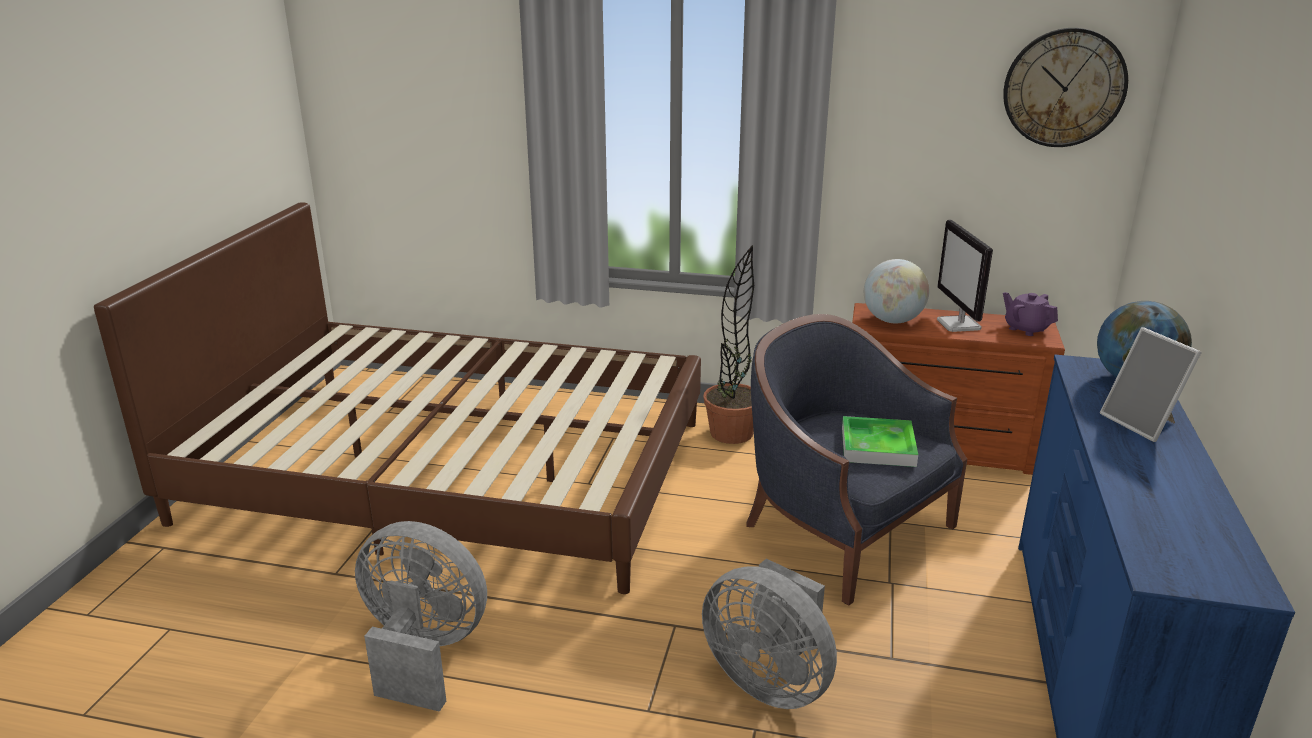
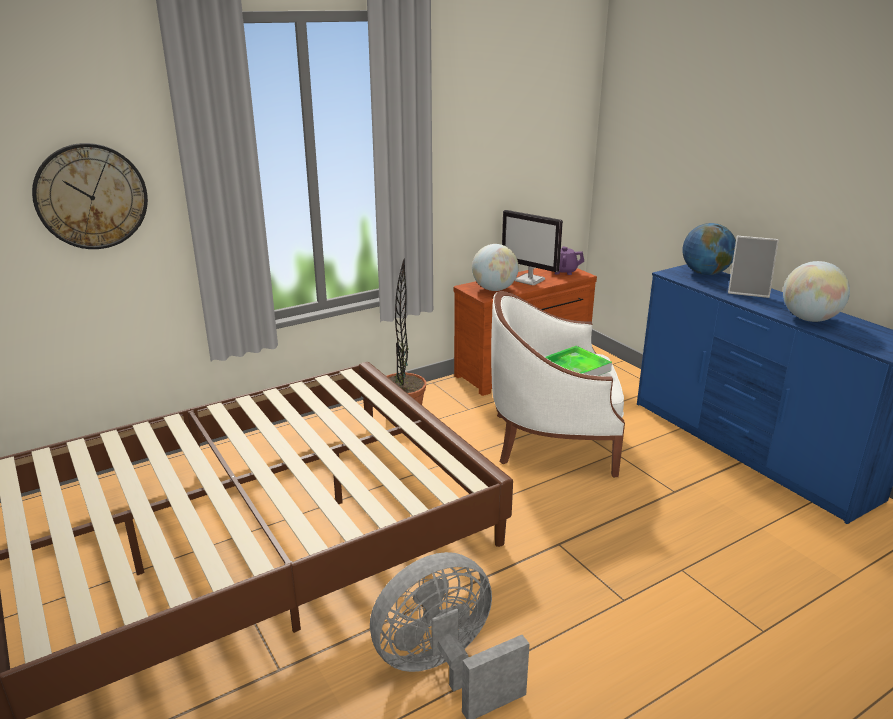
camera: 45 degrees left, 0 degrees up
grey fan [702,559,837,709] -> none
blue armchair [746,314,967,606] -> white armchair [491,291,625,478]
wall clock [1003,28,1128,147] -> wall clock moved to [32,143,148,249]
none -> globe [783,261,850,322]

